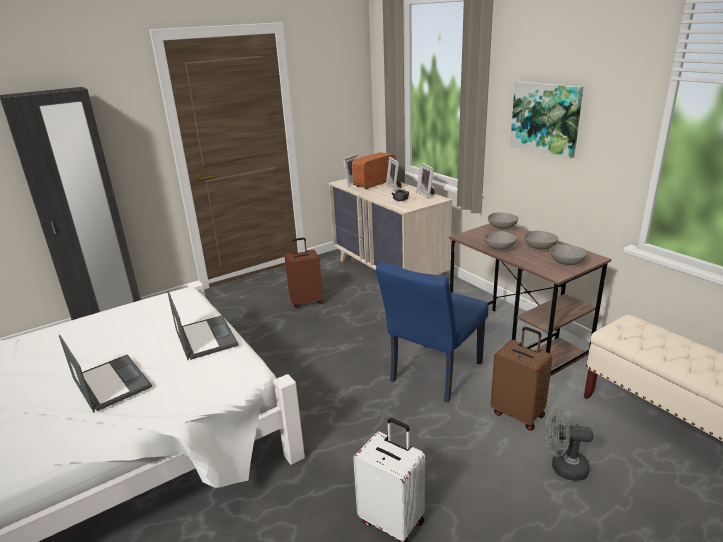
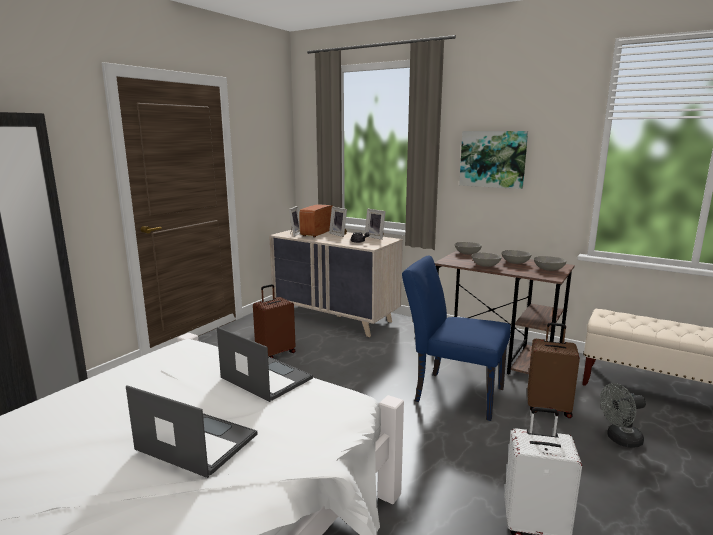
camera: 25 degrees left, 10 degrees down
blue chair [376,262,488,402] -> blue chair turned 105 degrees clockwise [402,256,511,421]

